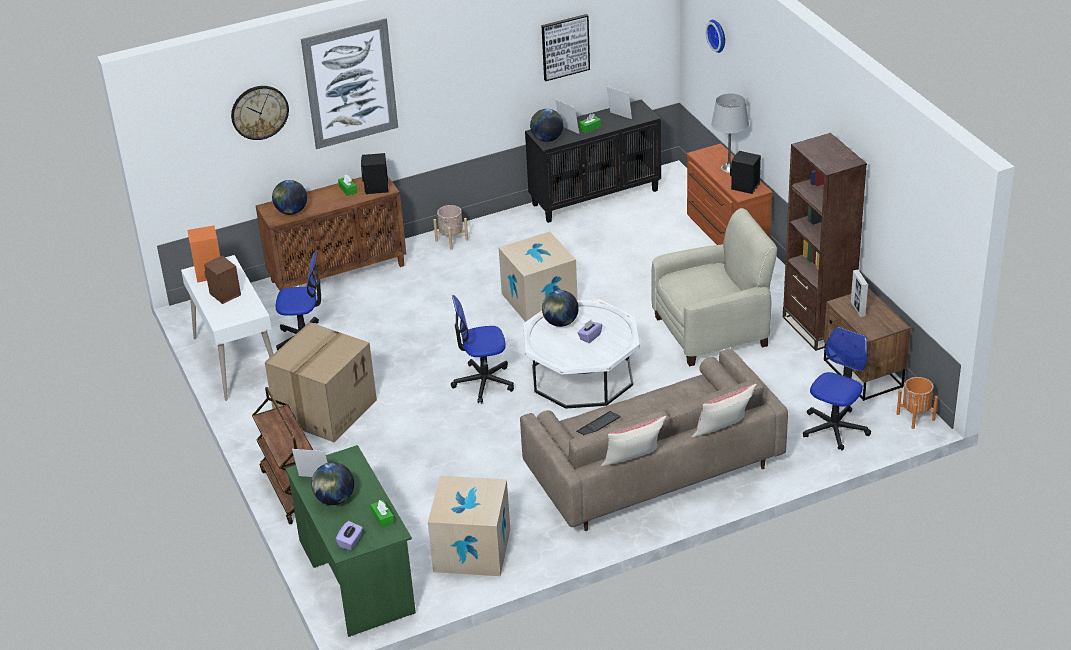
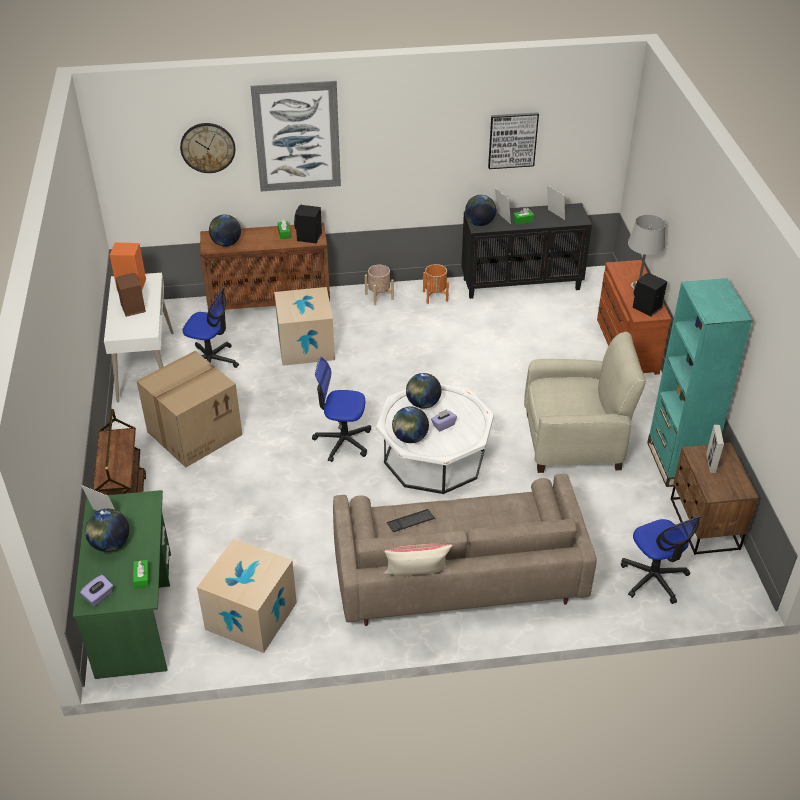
camera: 15 degrees right, 5 degrees up
cardboard box [498,231,578,322] -> cardboard box moved to [274,287,335,366]
beige pillow [692,384,756,438] -> none
wall clock [706,20,725,53] -> none
brown bookcase [783,133,867,351] -> turquoise bookcase [647,278,753,487]
office chair [803,327,871,450] -> office chair turned 105 degrees clockwise [621,516,701,604]
orange planter [897,377,938,429] -> orange planter moved to [423,264,449,304]
none -> globe [392,407,429,443]

